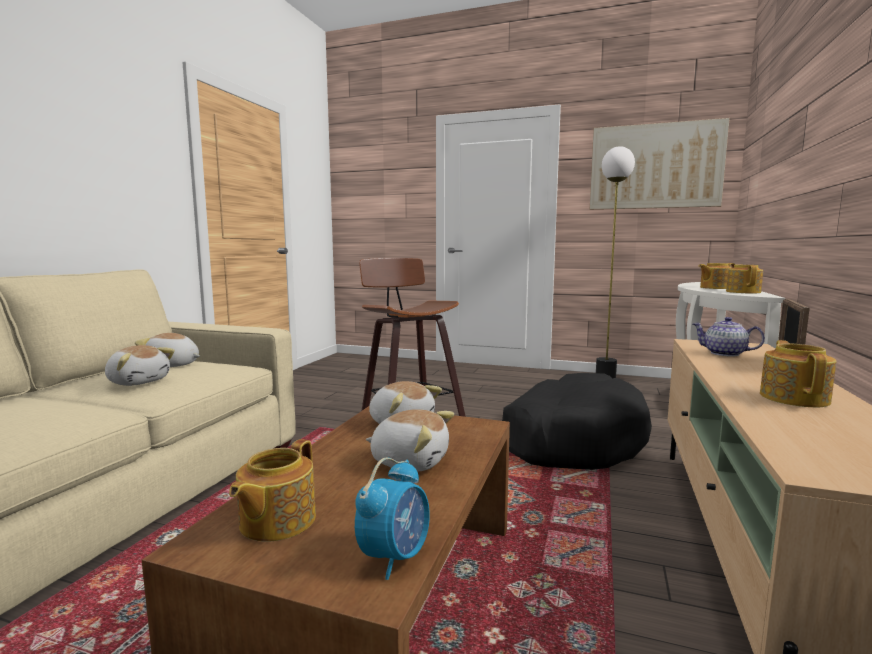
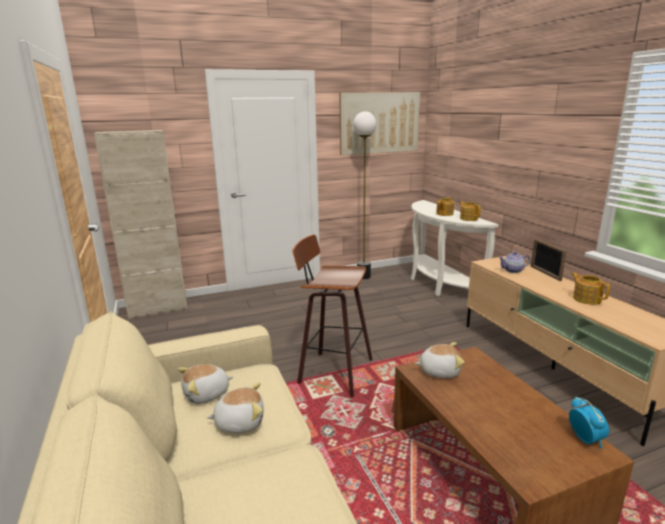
camera: 40 degrees left, 10 degrees up
teapot [229,439,316,542] -> none
plush toy [366,409,454,472] -> none
black dog bed [502,373,652,470] -> none
none -> beige cabinet [94,130,188,319]

